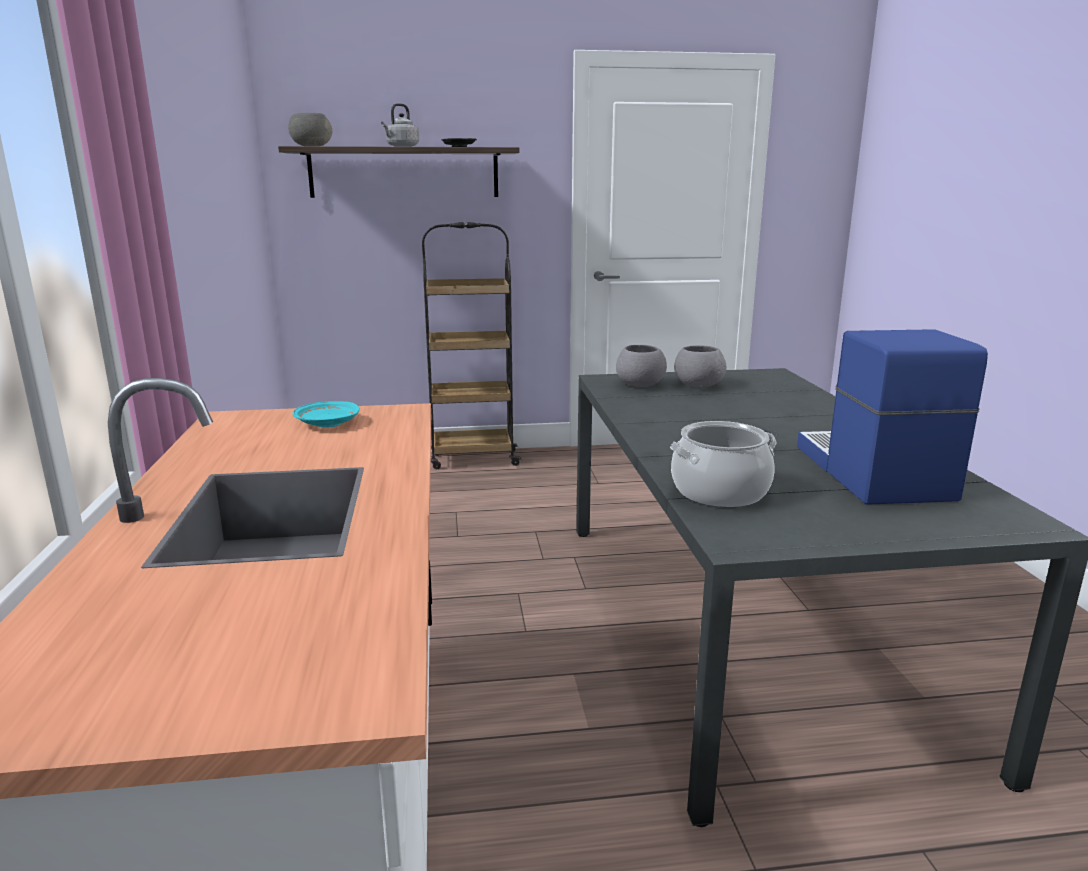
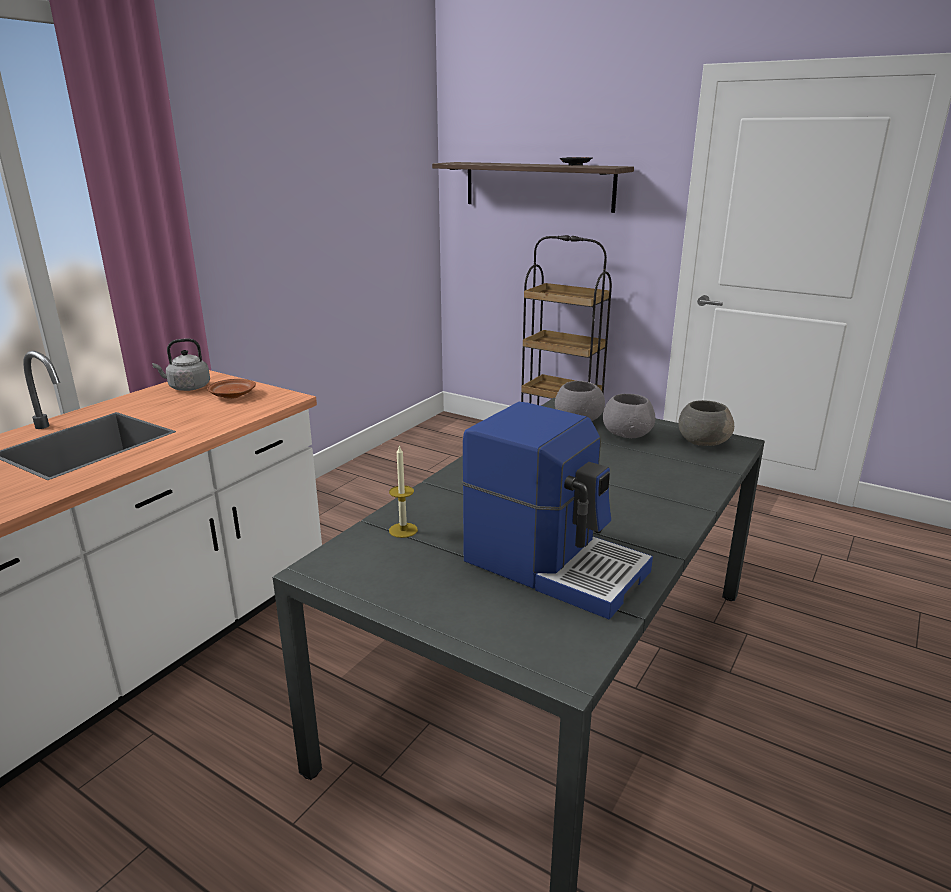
camera: 40 degrees right, 5 degrees up
grey bowl [288,113,332,146] -> grey bowl moved to [678,400,734,446]
turquoise plate [293,401,360,427] -> brown plate [207,379,256,399]
grey kettle [381,103,419,147] -> grey kettle moved to [152,338,210,391]
cooking pot [670,421,777,507] -> candle [389,445,418,538]
coffee machine [797,329,988,505] -> coffee machine turned 90 degrees clockwise [462,402,653,619]

